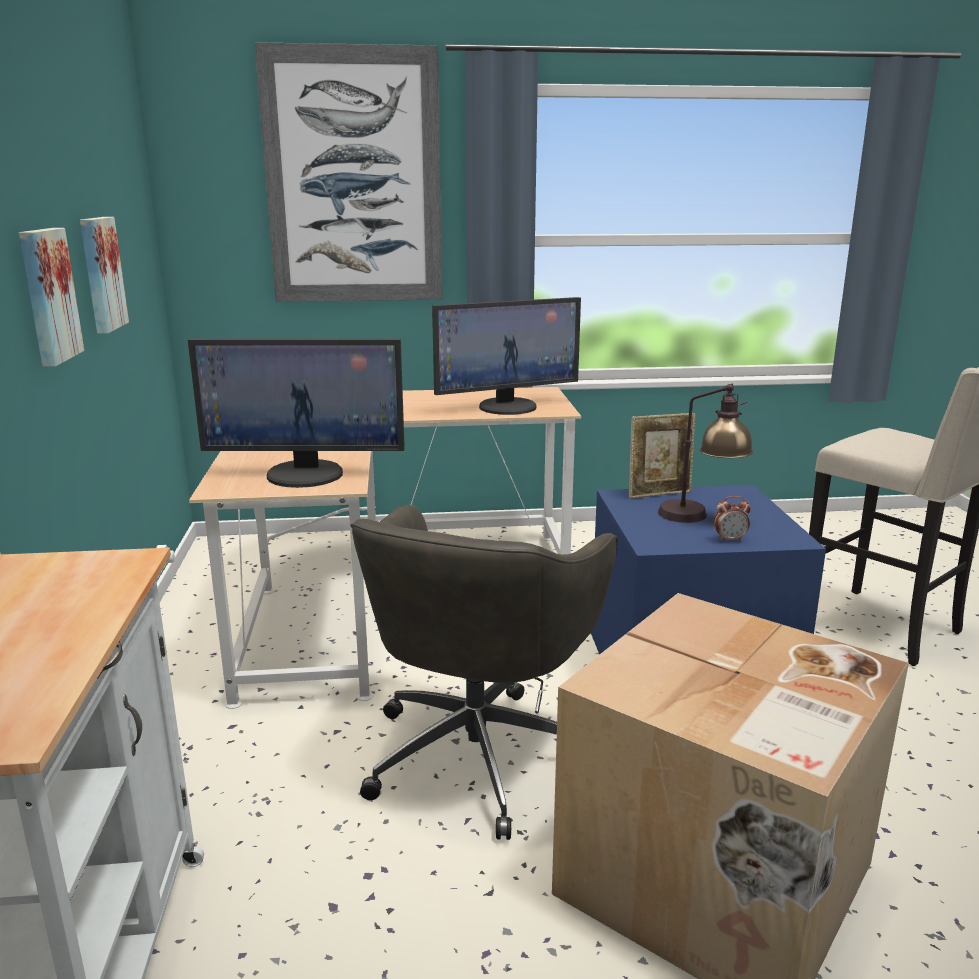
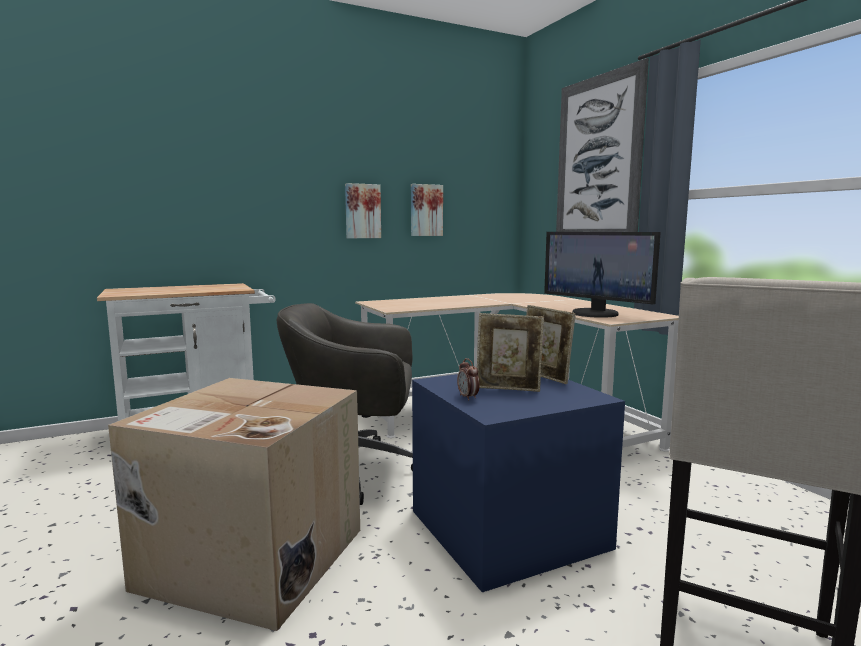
camera: 70 degrees right, 10 degrees down
monitor [188,339,405,488] -> none
table lamp [658,384,753,523] -> picture frame [477,313,544,392]

